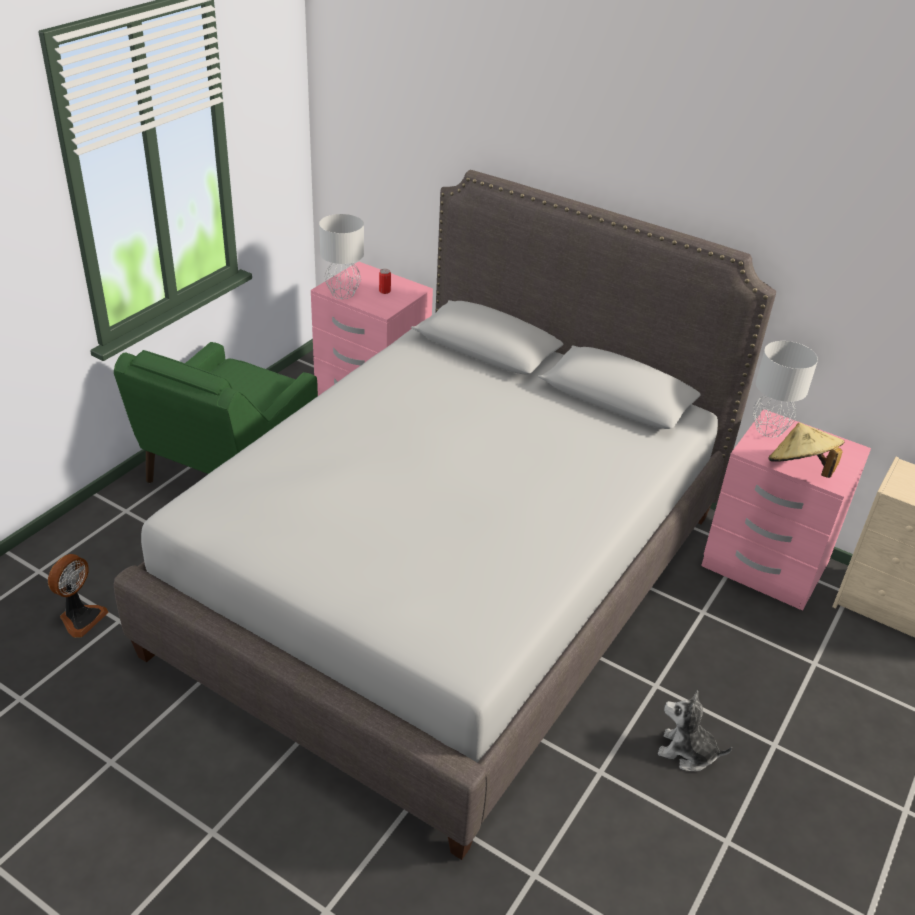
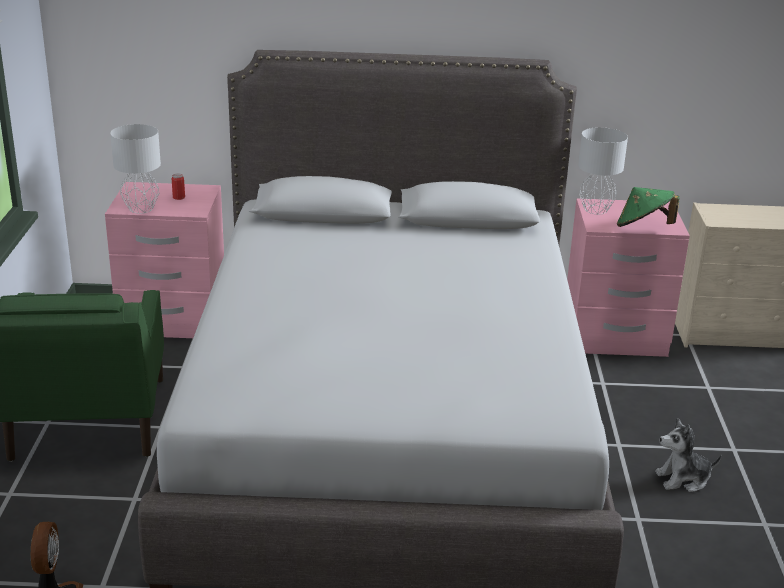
camera: 30 degrees left, 10 degrees down
beige hat [768,423,845,478] -> green hat [617,187,680,227]

